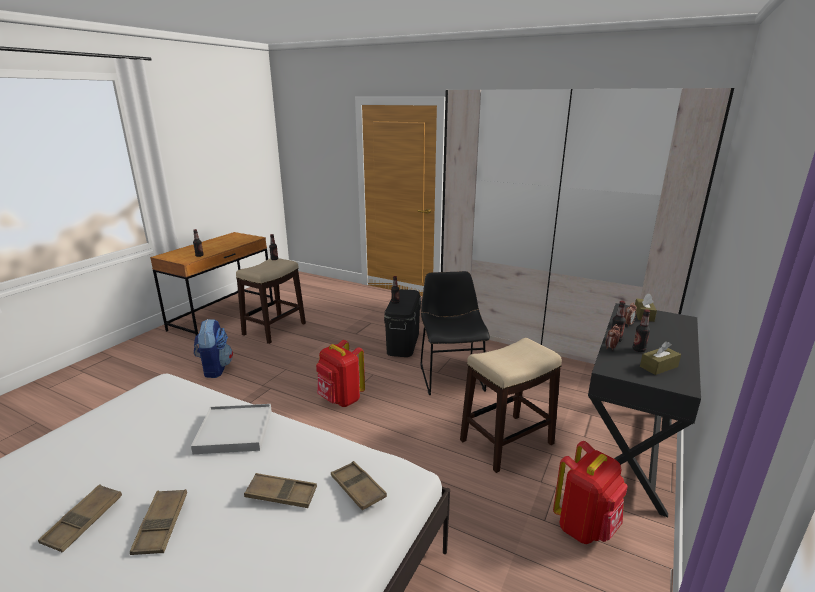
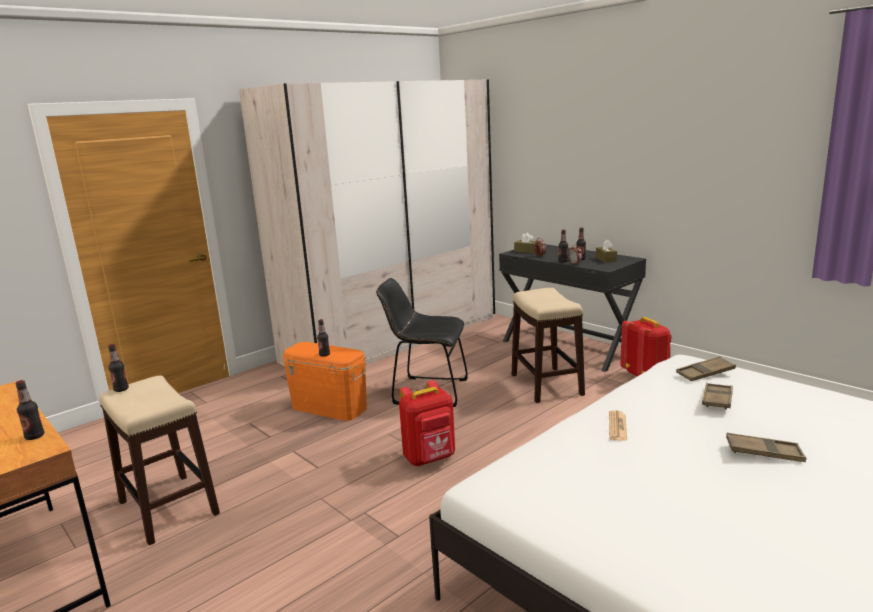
camera: 70 degrees left, 5 degrees down
brown tray [38,484,122,553] -> none
white tray [191,404,272,454] -> newspaper [609,410,627,441]
backpack [194,319,233,378] -> none
black storage box [384,289,421,357] -> orange storage box [282,342,367,421]

